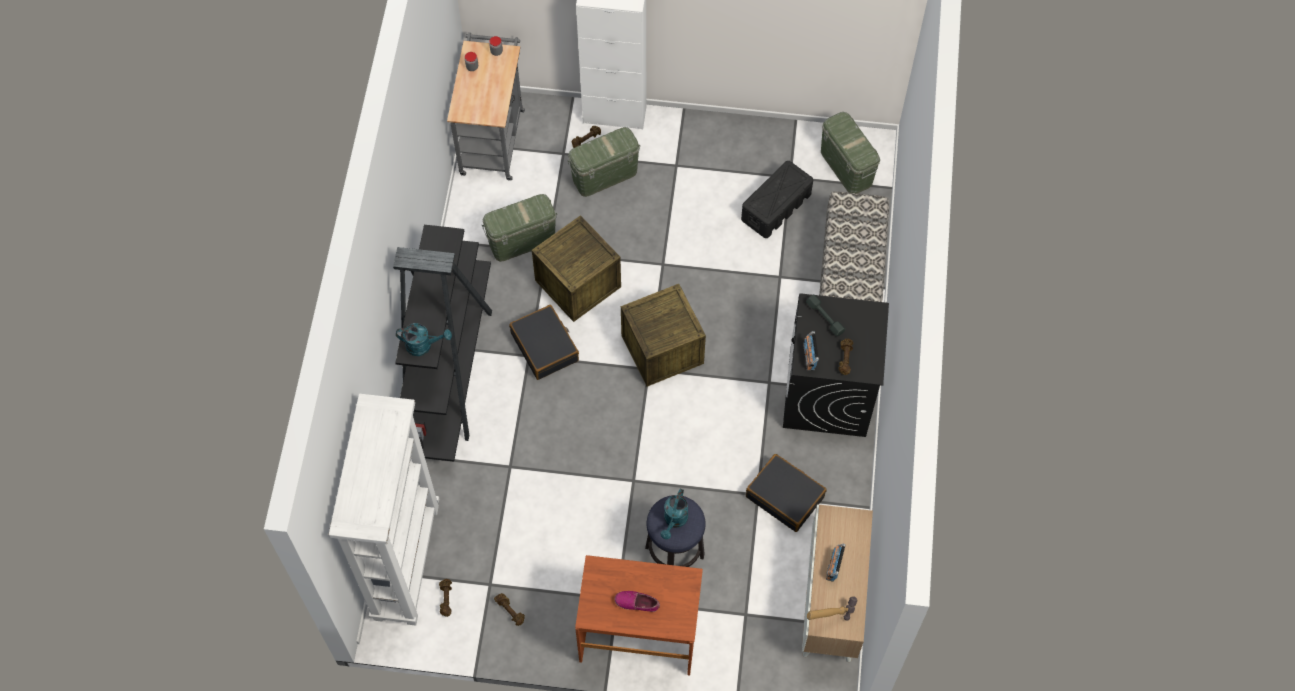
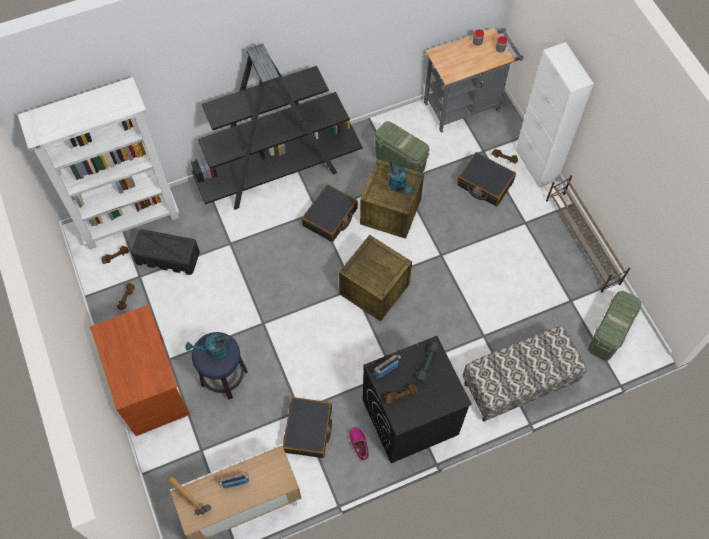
camera: 60 degrees right, 0 degrees up
turquoise watering can [396,323,452,356] -> turquoise watering can moved to [388,161,413,194]
green storage box [567,127,641,197] -> black suitcase [457,152,516,206]
shoe [614,591,660,612] -> shoe moved to [349,427,369,460]
black storage box [741,161,813,238] -> black storage box moved to [131,229,200,275]
none -> brown shoe rack [546,175,630,292]

